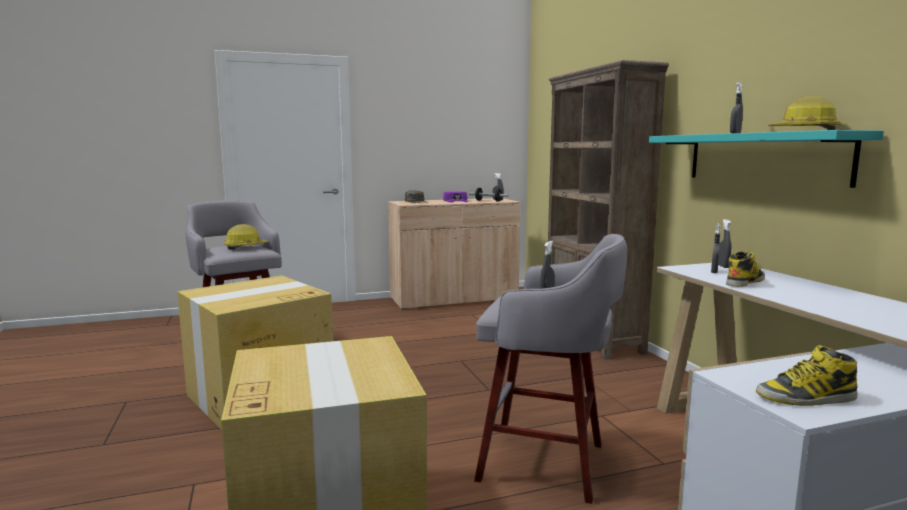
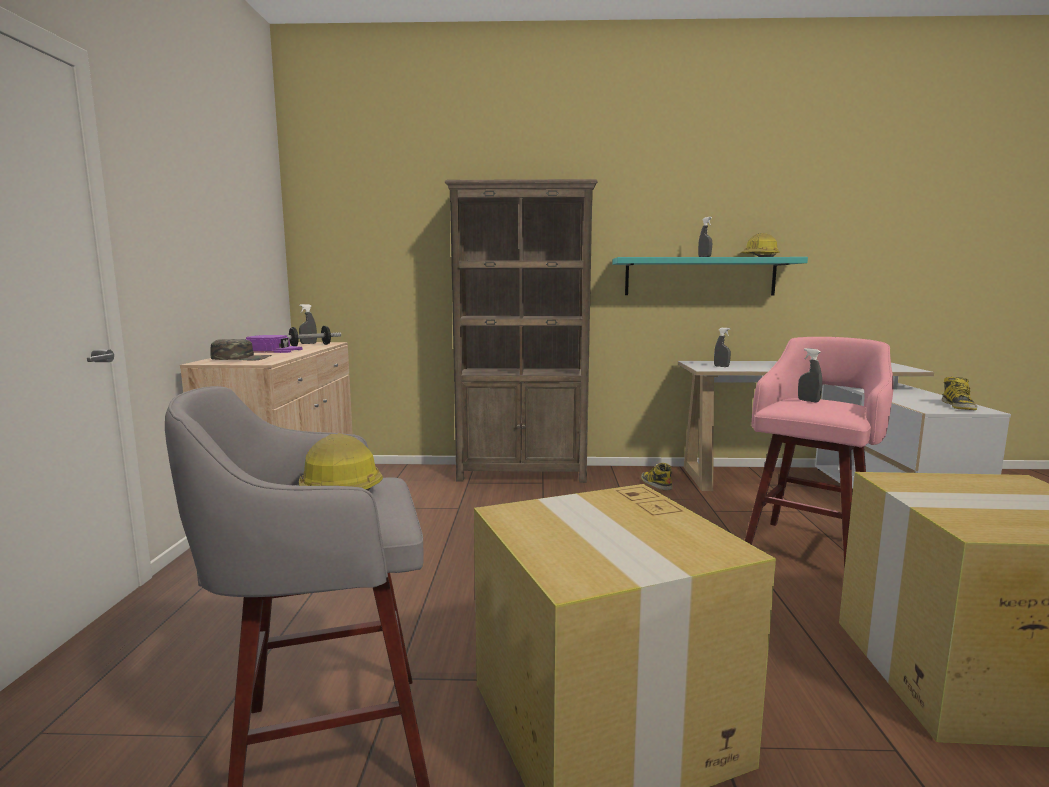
camera: 70 degrees left, 0 degrees up
grey stool [474,234,627,504] -> pink stool [745,337,894,570]
grey spray bottle [718,219,731,268] -> none
boot [726,252,765,287] -> boot moved to [641,463,672,490]

